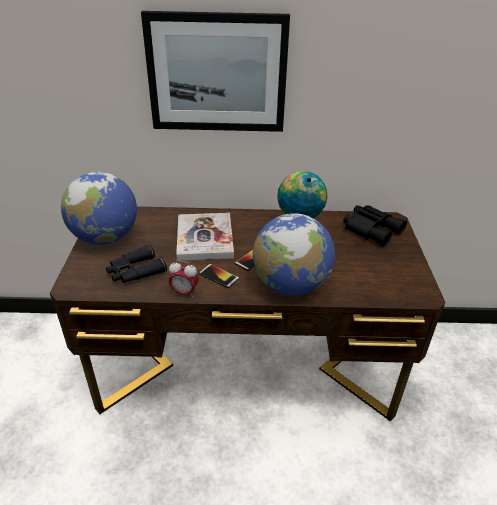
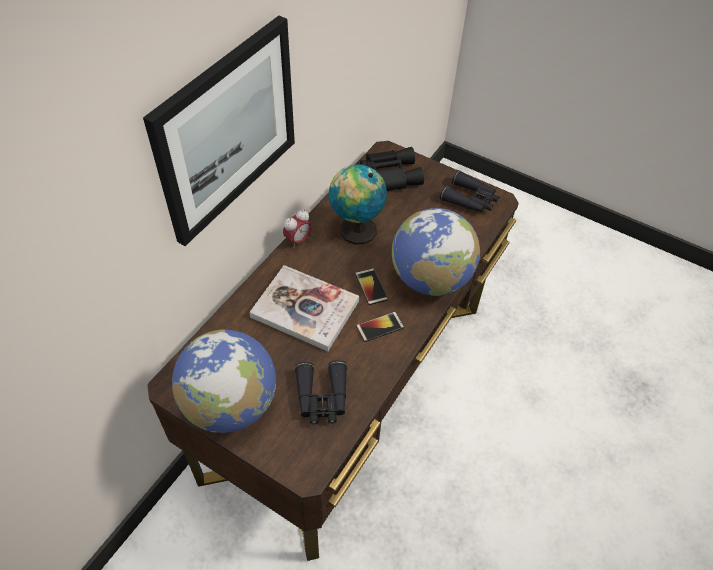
camera: 60 degrees left, 15 degrees up
alarm clock [169,260,199,298] -> alarm clock moved to [283,210,312,248]
none -> black binoculars [440,170,499,213]

